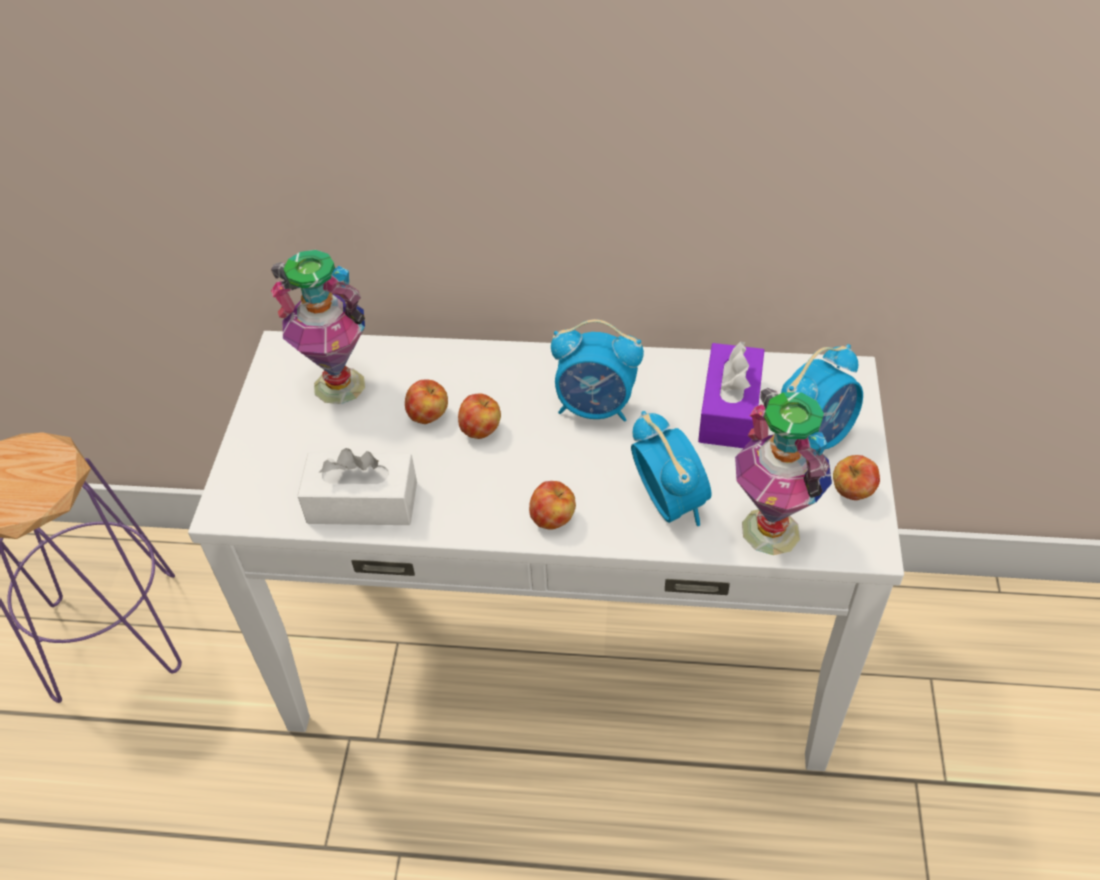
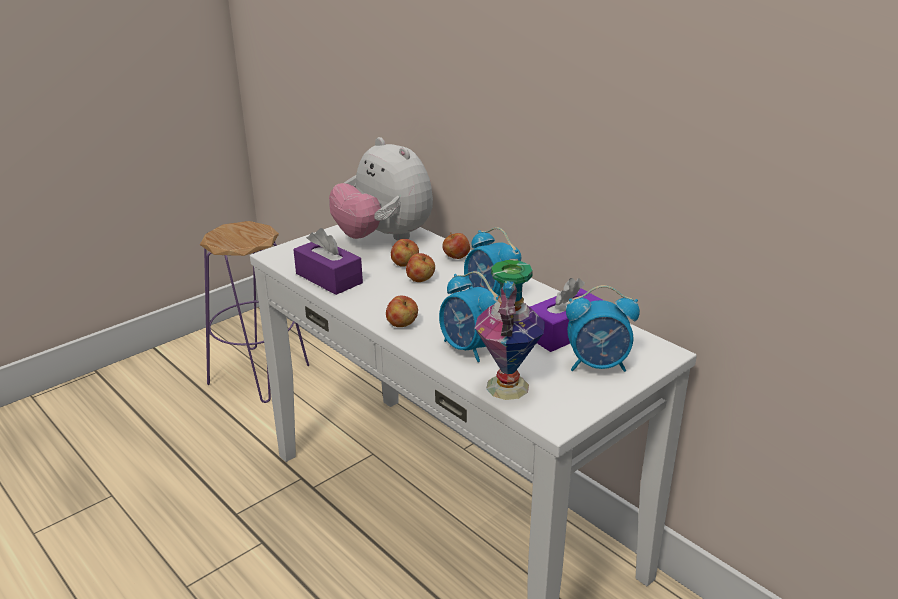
camera: 40 degrees right, 20 degrees down
vase [271,250,365,404] -> plush toy [329,137,433,241]
white tissue box [297,448,417,525] -> purple tissue box [293,228,363,295]
alarm clock [631,411,712,526] -> alarm clock turned 120 degrees clockwise [439,271,499,362]
apple [833,455,880,500] -> apple moved to [443,232,470,259]

